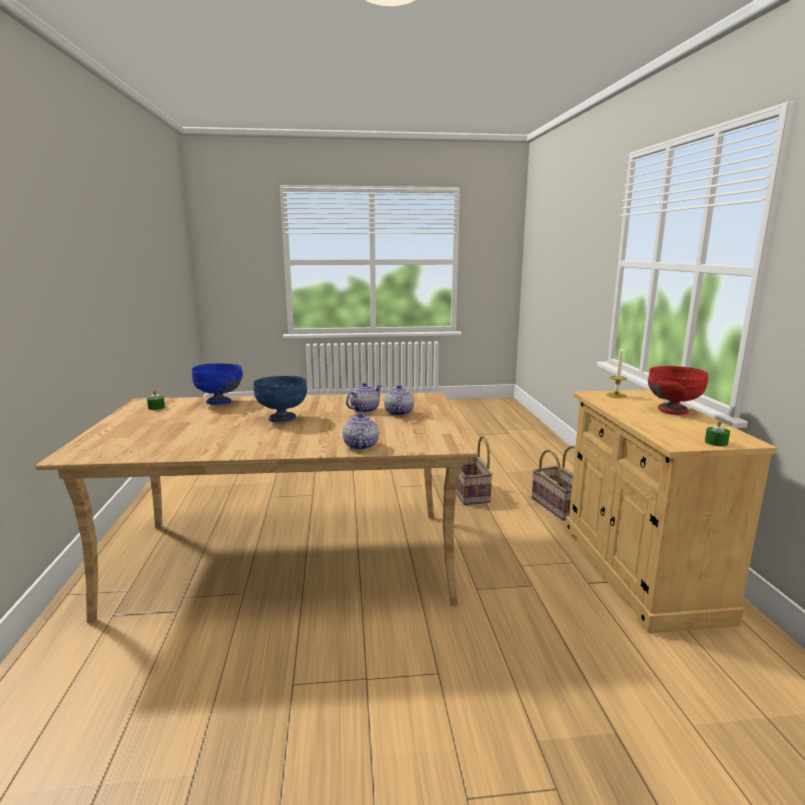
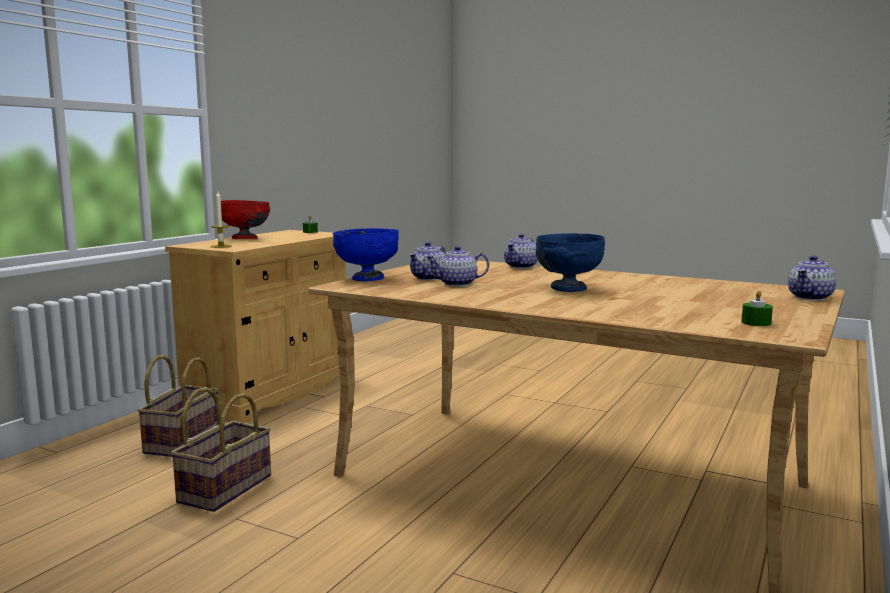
camera: 145 degrees left, 5 degrees down
blue bowl [192,363,243,405] -> blue bowl moved to [333,228,399,281]
none -> teapot [788,255,836,300]

